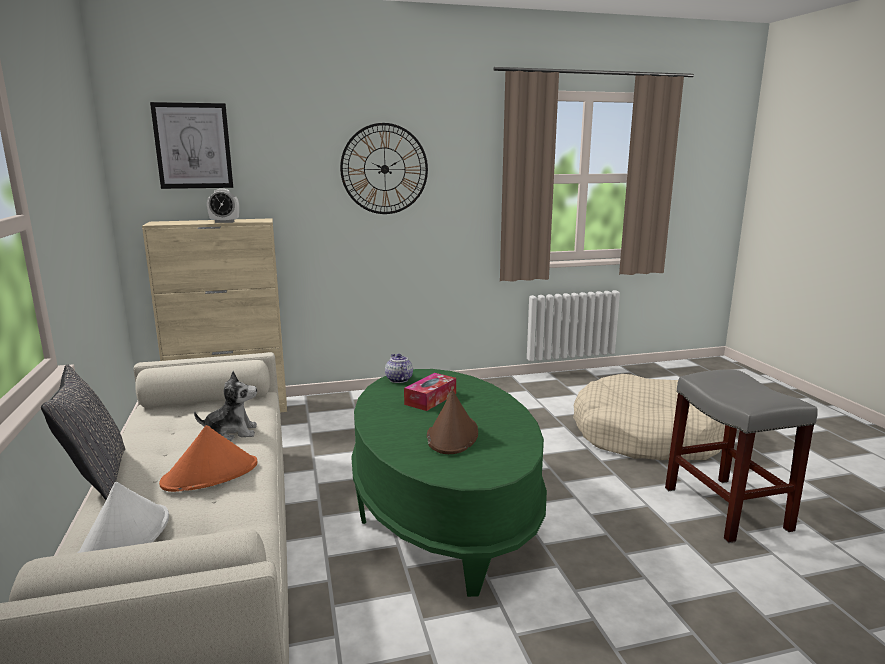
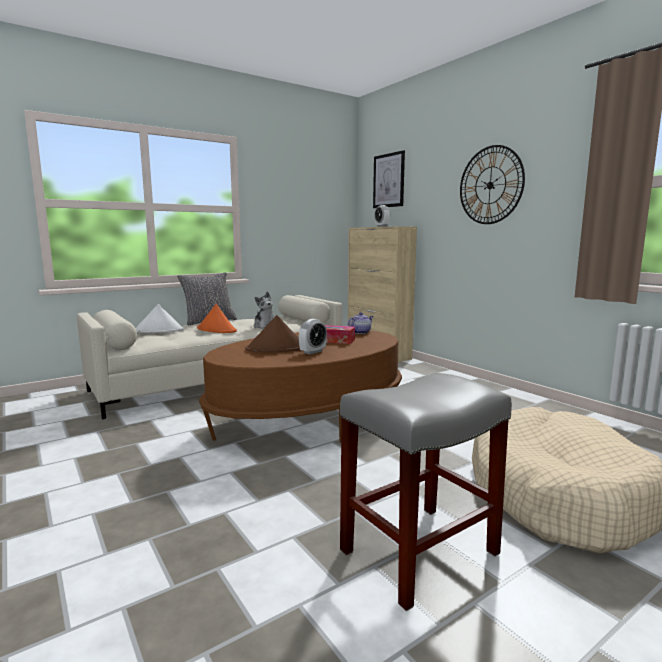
camera: 70 degrees right, 5 degrees down
green coffee table [351,369,547,597] -> brown coffee table [199,331,402,442]
none -> alarm clock [299,319,327,354]

